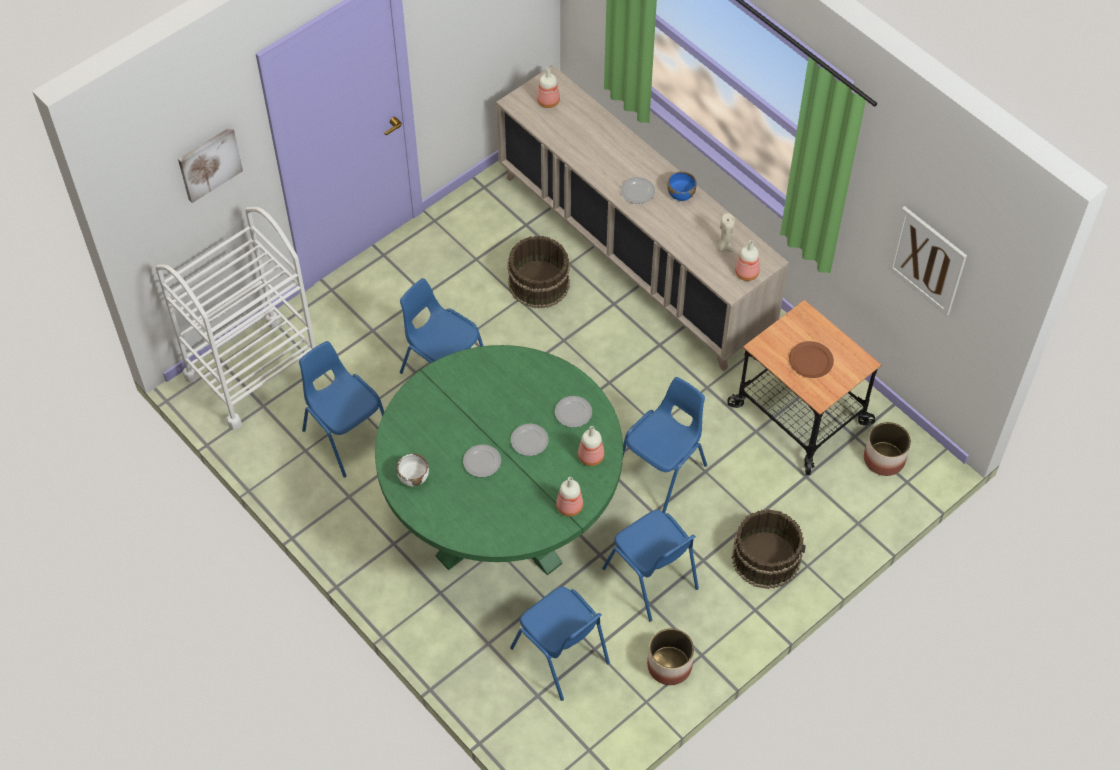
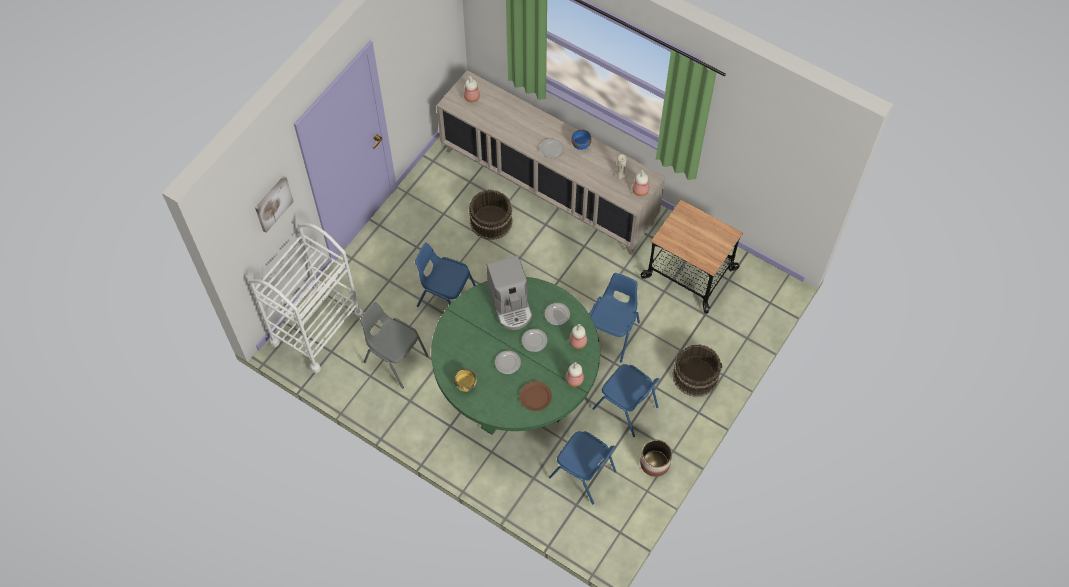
camera: 15 degrees left, 5 degrees up
blue chair [299,341,384,478] -> grey chair [360,302,428,389]
white bowl [396,453,429,487] -> yellow bowl [454,369,477,392]
brown plate [789,341,834,378] -> brown plate moved to [519,381,552,411]
planter [864,422,911,476] -> none
picture [887,206,967,316] -> none
none -> coffee machine [487,256,532,330]

